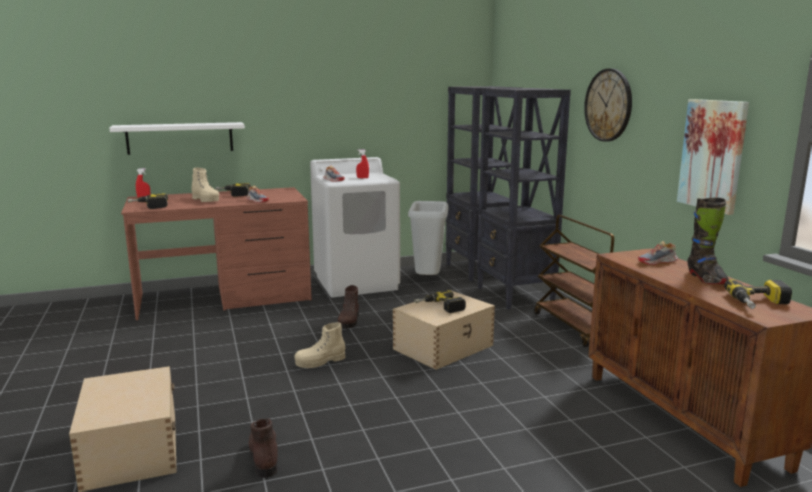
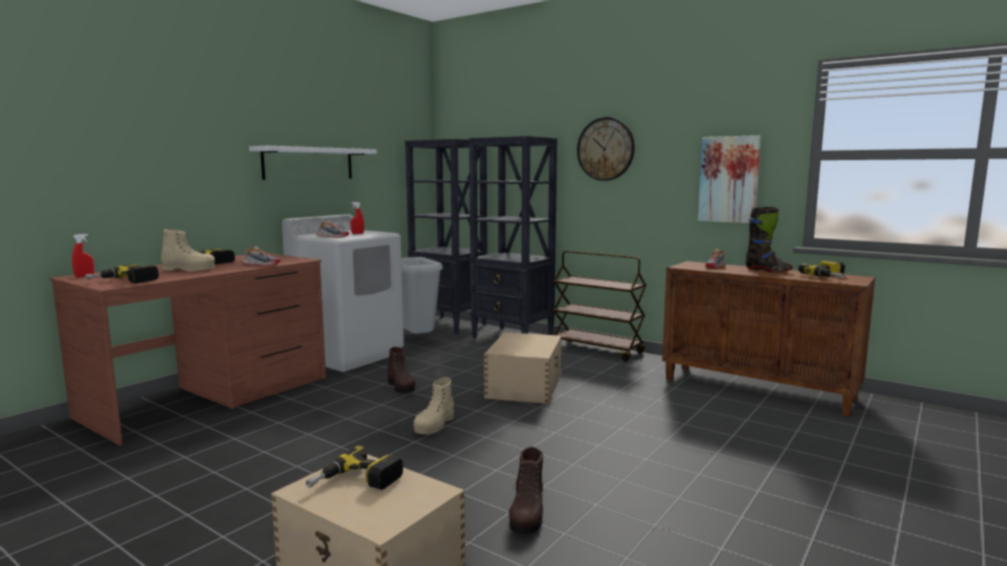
camera: 35 degrees left, 5 degrees down
white shelf [109,122,245,155] -> white shelf moved to [249,146,377,180]
brown boot [249,418,279,478] -> brown boot turned 120 degrees counterclockwise [509,447,544,534]
power drill [414,290,466,313] -> power drill moved to [306,446,403,490]

